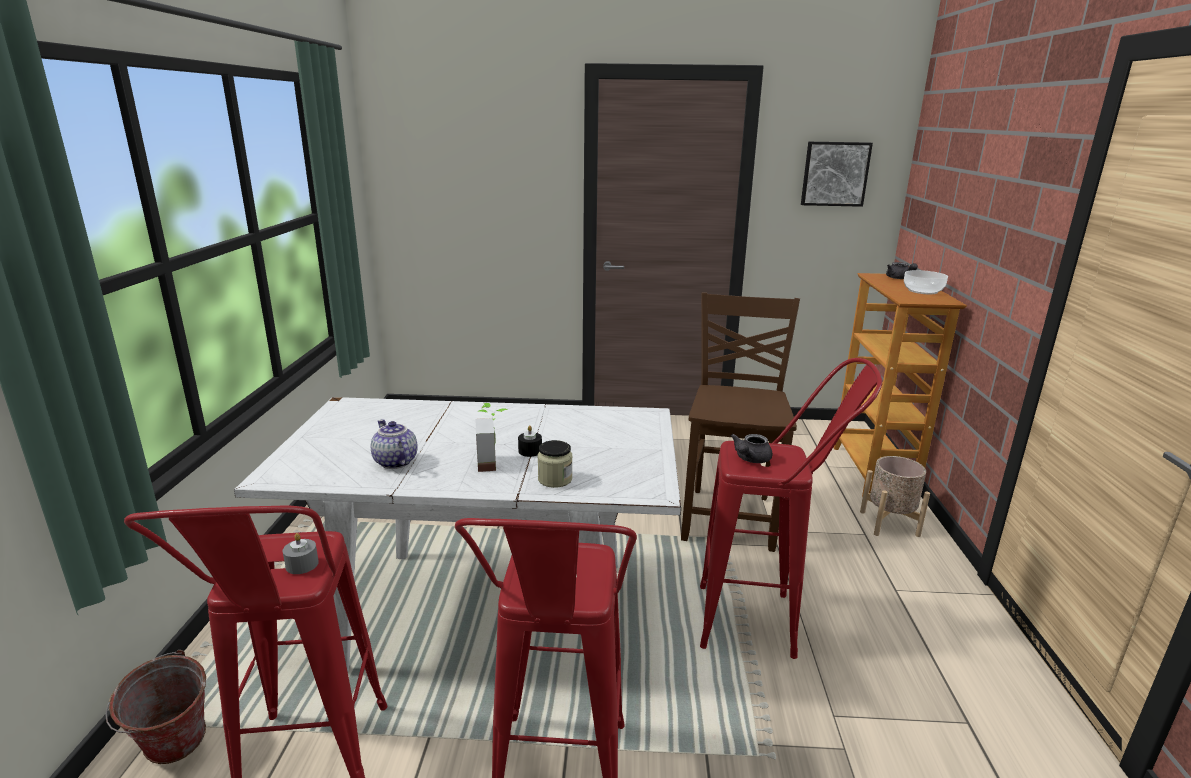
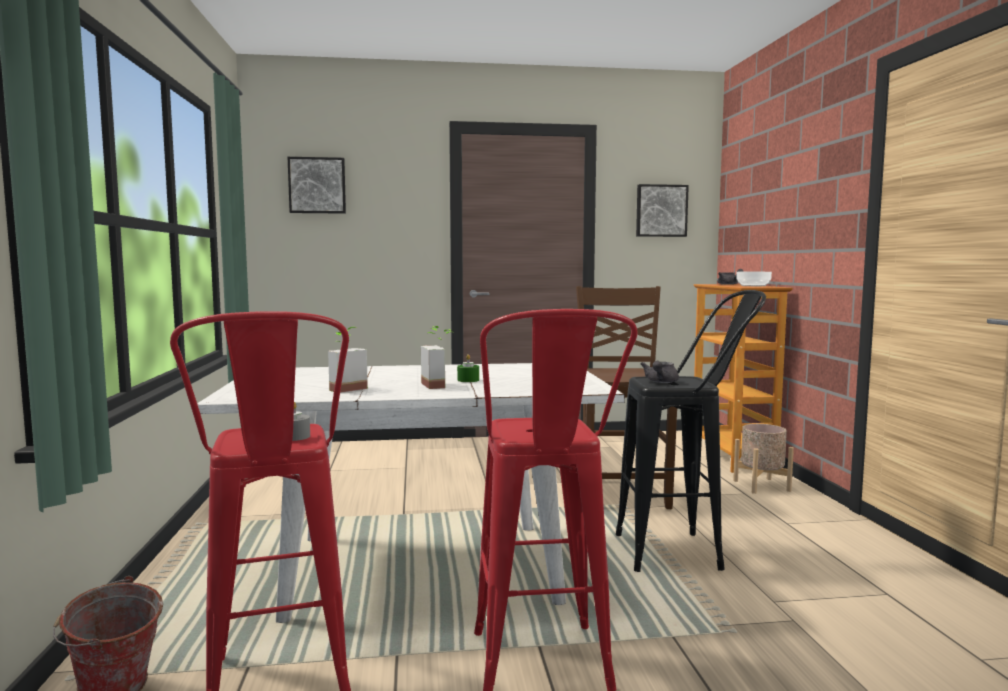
camera: 10 degrees left, 15 degrees down
teapot [370,419,418,469] -> potted plant [328,327,368,393]
black candle [518,425,542,457] -> green candle [457,354,479,382]
jar [538,440,572,488] -> none
red stool [700,358,882,659] -> black stool [616,290,766,572]
none -> picture [288,157,346,214]

